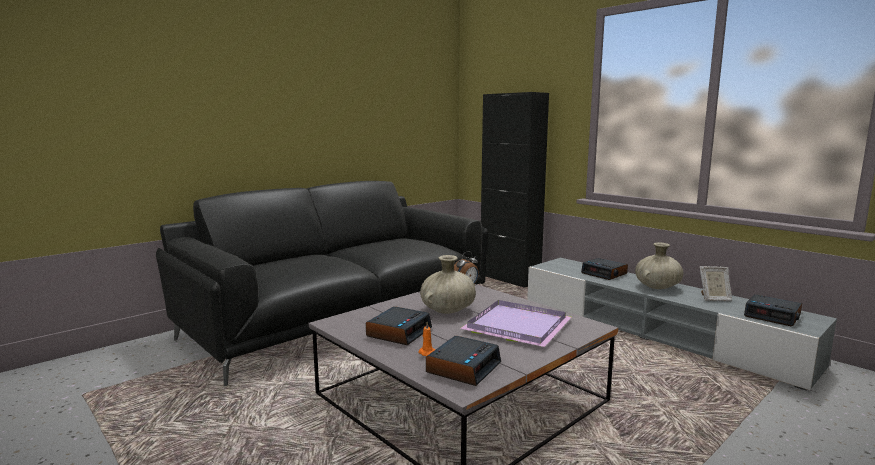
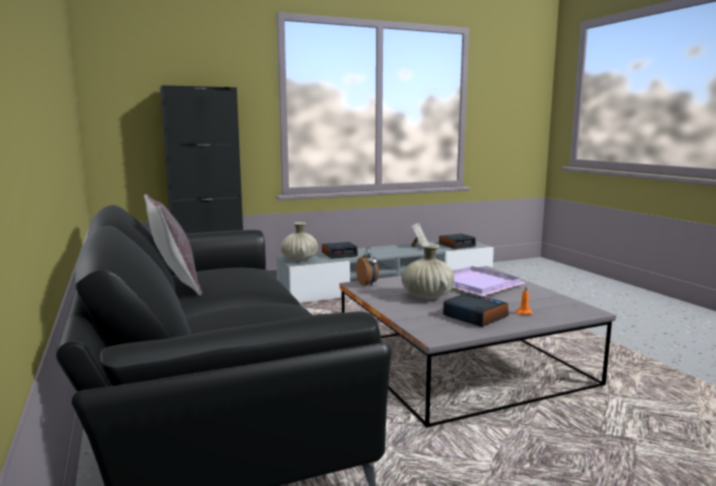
camera: 70 degrees left, 0 degrees up
alarm clock [426,336,501,386] -> none
beige vase [635,242,683,289] -> beige vase moved to [281,222,318,262]
none -> grey pillow [144,194,202,296]

